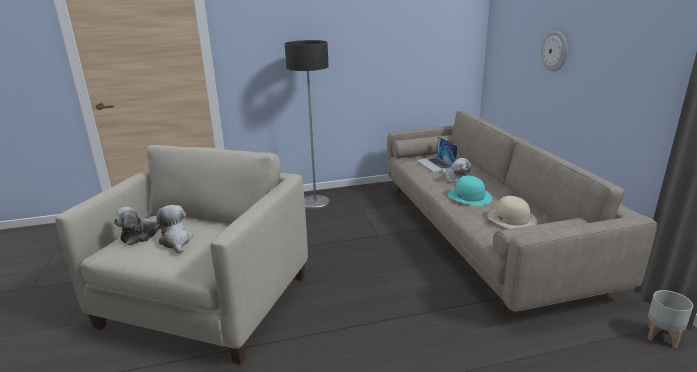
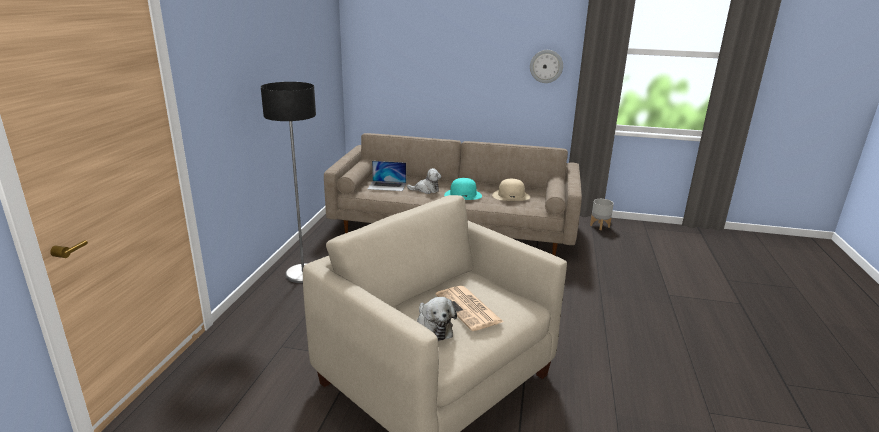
camera: 65 degrees left, 0 degrees up
plush toy [153,205,193,254] -> newspaper [435,286,503,331]
wall clock [541,31,567,72] -> wall clock moved to [530,50,563,83]

